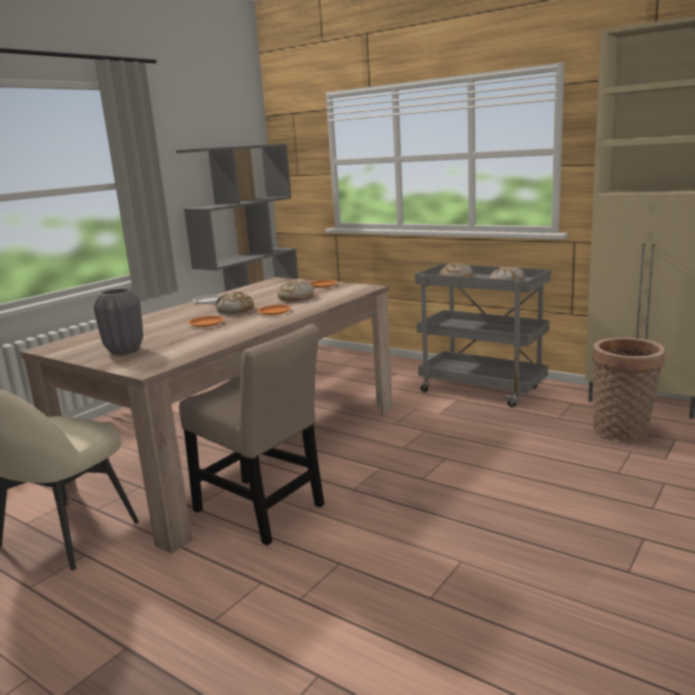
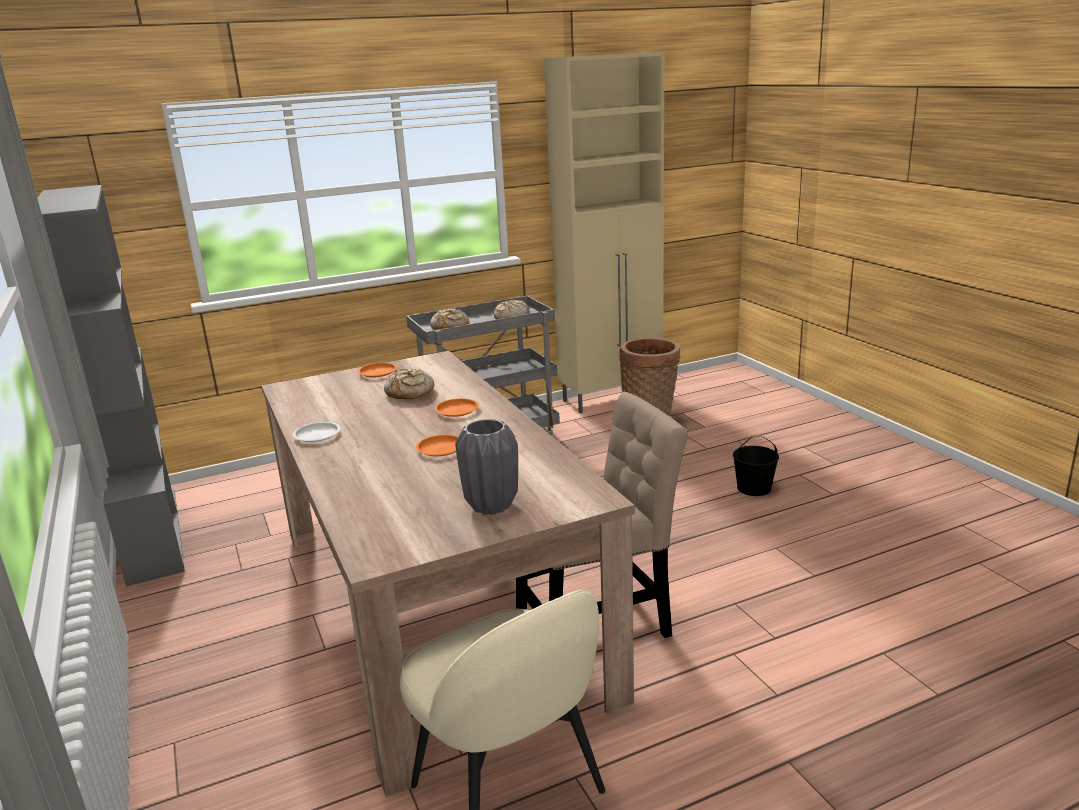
camera: 60 degrees left, 5 degrees up
bread [216,292,254,314] -> none
none -> black bucket [733,435,779,496]

